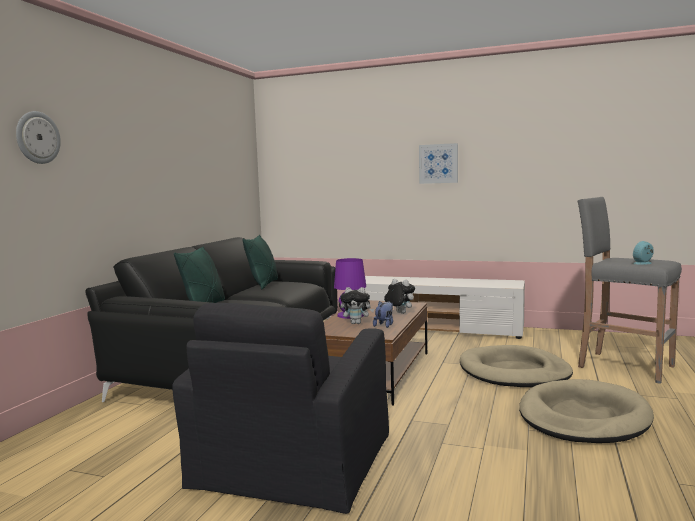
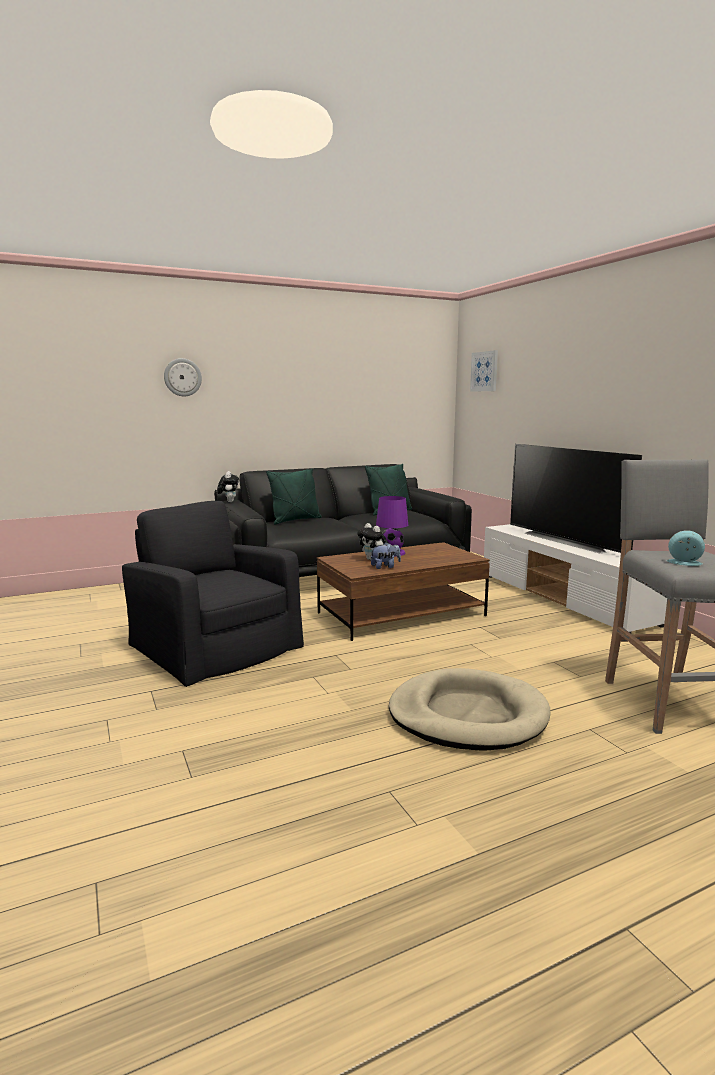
camera: 45 degrees right, 5 degrees up
black armchair [172,303,389,514] -> black armchair turned 75 degrees clockwise [122,501,304,687]
plush toy [384,279,415,314] -> plush toy moved to [217,471,239,502]
picture [419,143,458,184] -> picture moved to [470,350,498,392]
beige dog bed [460,345,573,387] -> none
none -> television [510,444,642,554]

